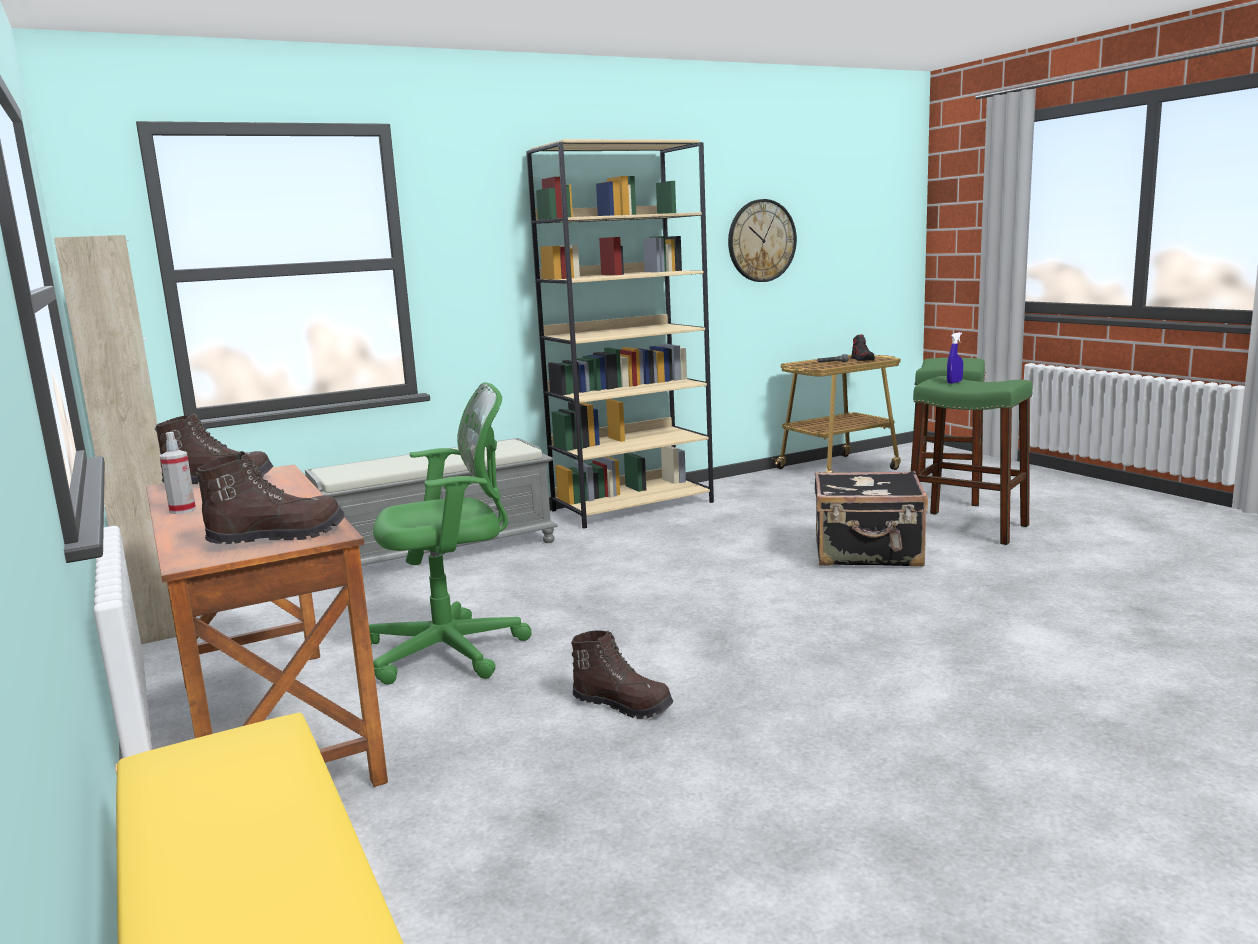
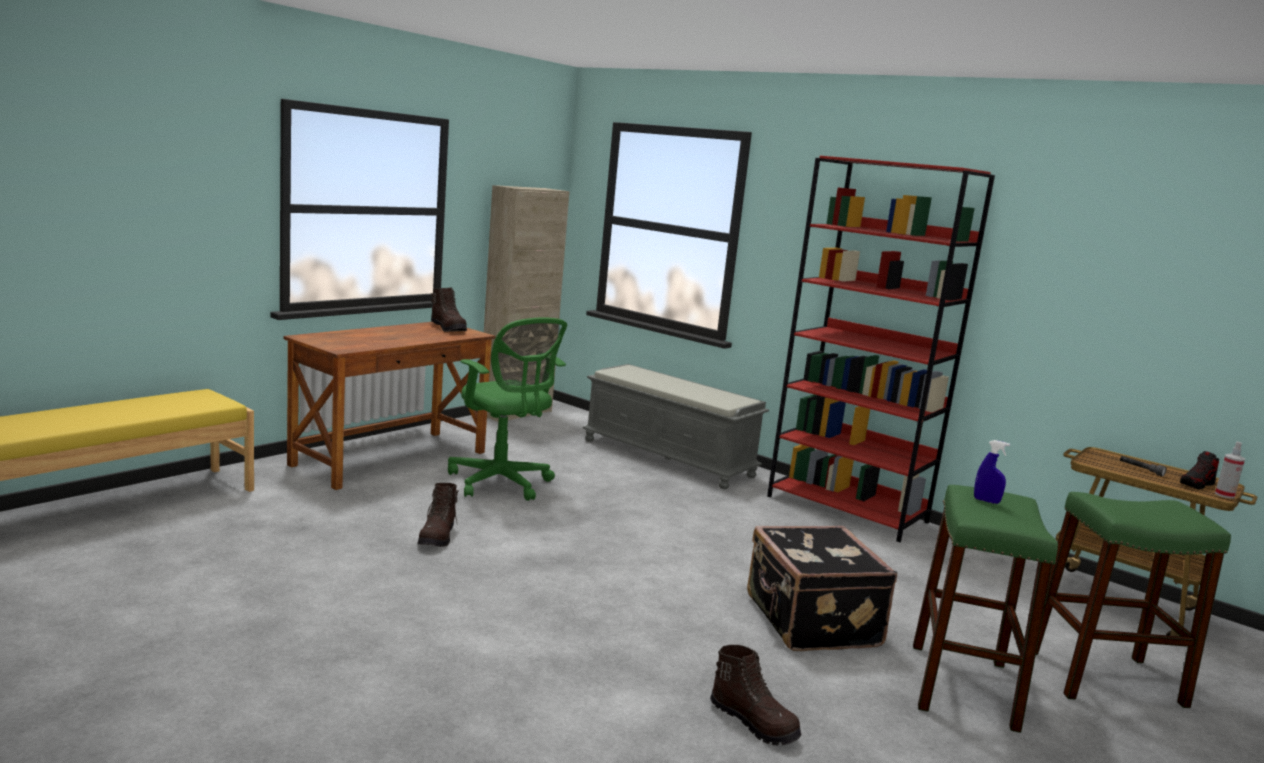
camera: 65 degrees right, 0 degrees up
spray bottle [160,432,196,514] -> spray bottle moved to [1215,442,1245,499]
brown boot [196,451,345,544] -> brown boot moved to [710,645,801,745]
beige bookcase [526,139,714,529] -> red bookcase [767,156,995,542]
wall clock [728,199,797,282] -> none

